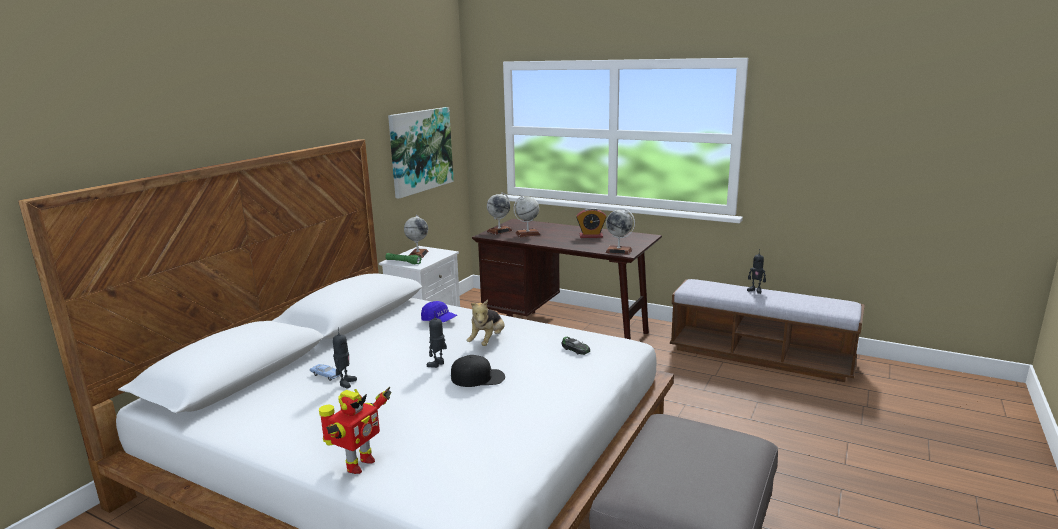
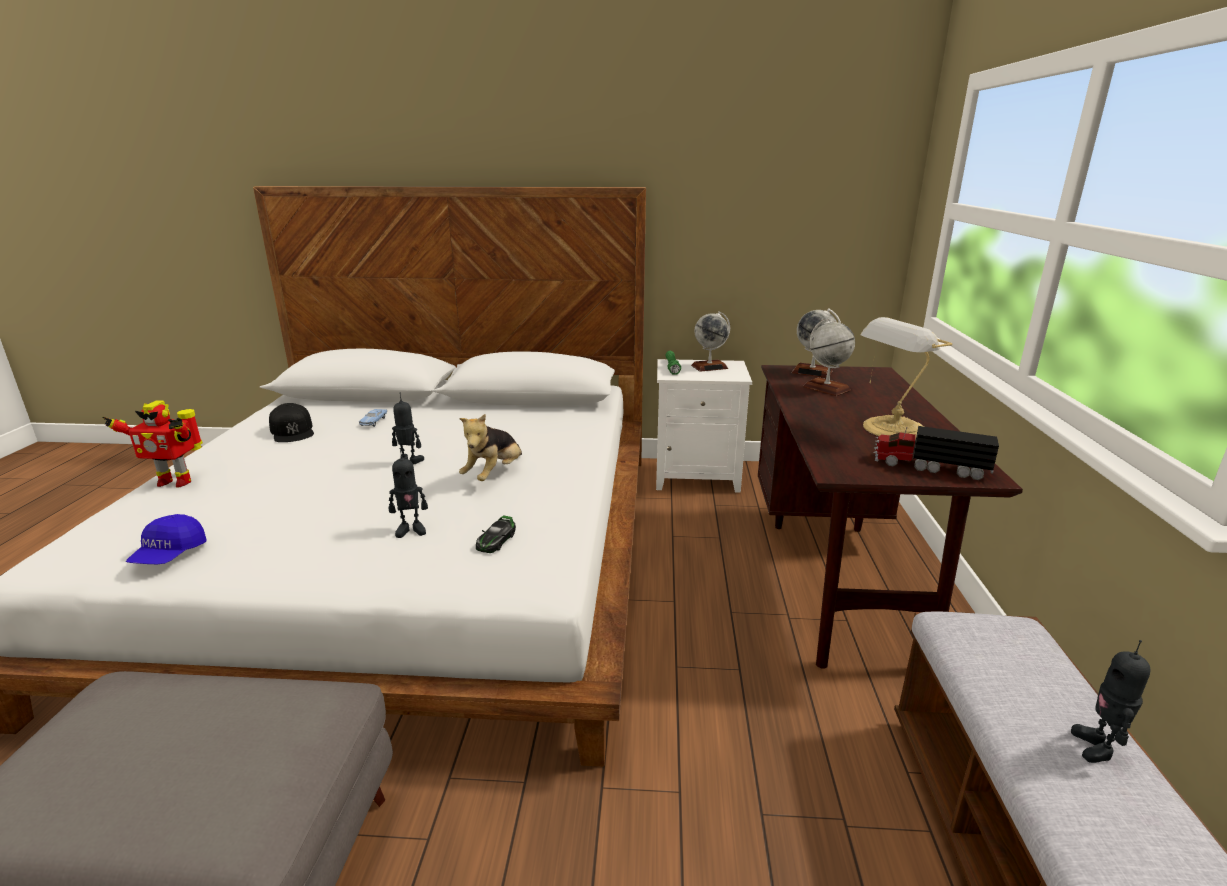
camera: 65 degrees right, 5 degrees up
toy robot [333,327,357,388] -> toy robot moved to [389,448,428,538]
picture [388,107,454,199] -> none
blue cap [421,301,457,322] -> blue cap moved to [126,514,207,564]
black cap [451,355,505,387] -> black cap moved to [269,403,314,442]
plush toy [467,299,505,346] -> plush toy turned 60 degrees counterclockwise [459,414,522,481]
alarm clock [576,208,607,238] -> table lamp [861,317,952,440]
globe [605,209,635,255] -> none
none -> toy truck [873,426,999,480]

